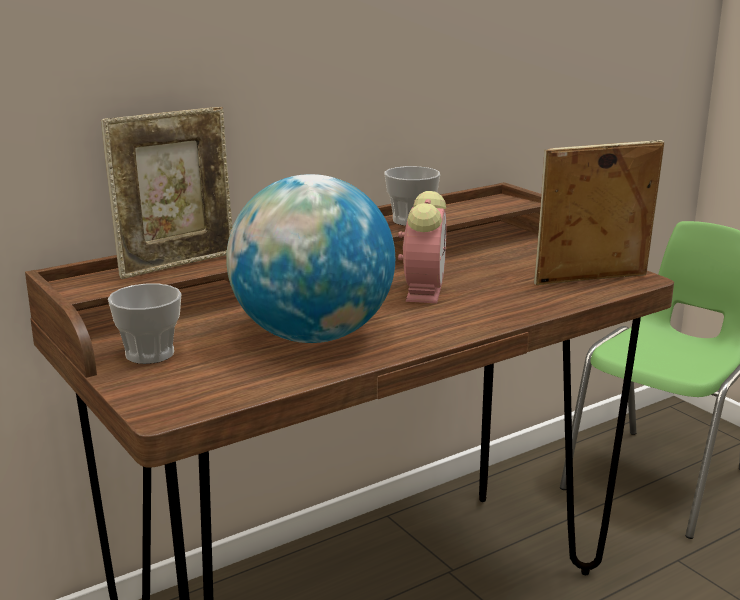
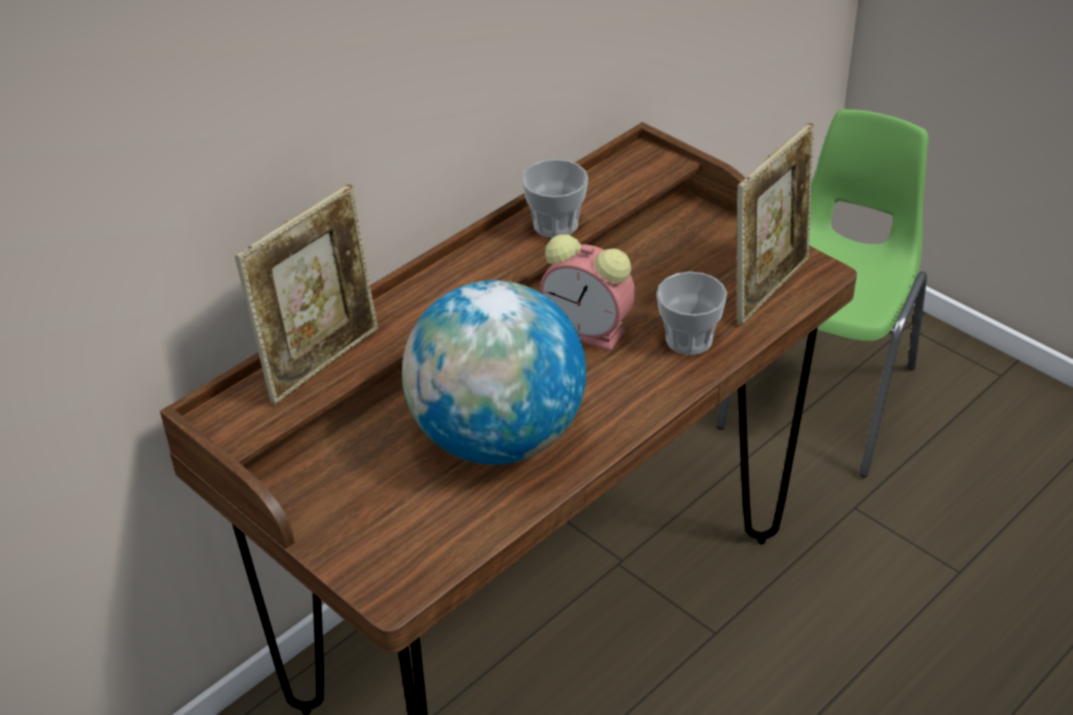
camera: 10 degrees left, 20 degrees up
cup [108,284,181,364] -> cup moved to [657,271,727,355]
alarm clock [398,191,447,303] -> alarm clock turned 120 degrees clockwise [540,234,636,351]
picture frame [534,140,664,285] -> picture frame turned 150 degrees clockwise [737,123,814,325]

